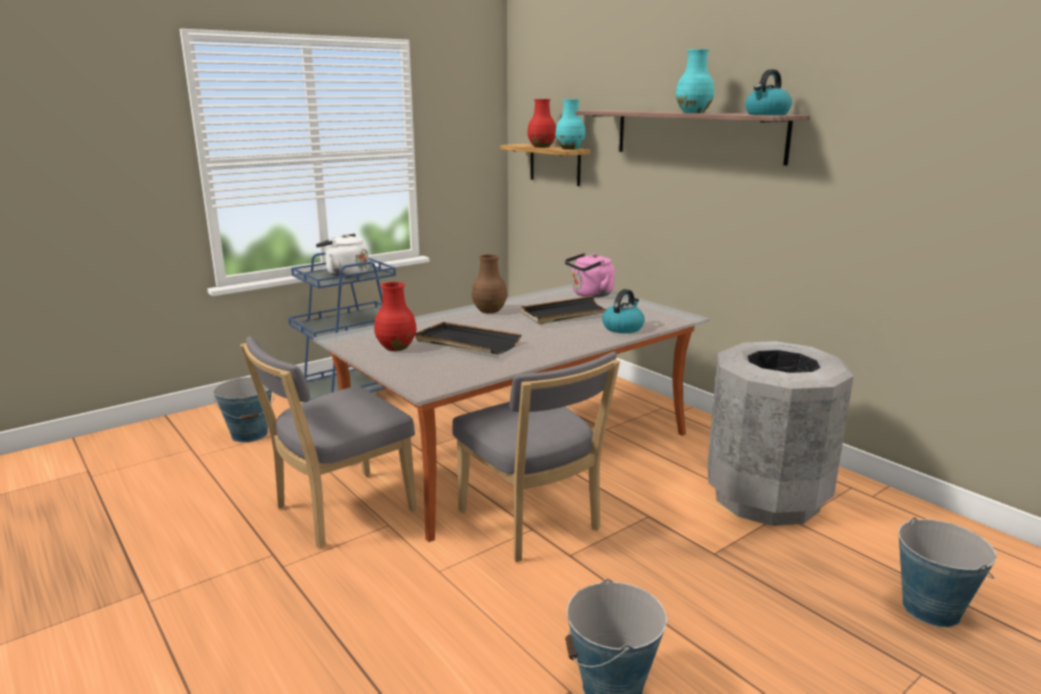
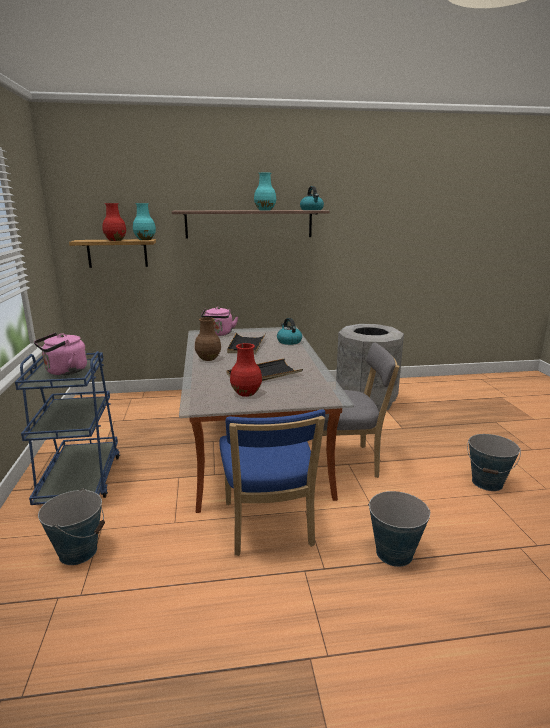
camera: 60 degrees left, 0 degrees up
grey chair [241,336,417,548] -> blue chair [220,410,325,556]
white kettle [316,233,369,277] -> pink kettle [34,333,87,375]
bucket [898,517,997,627] -> bucket moved to [368,491,431,567]

